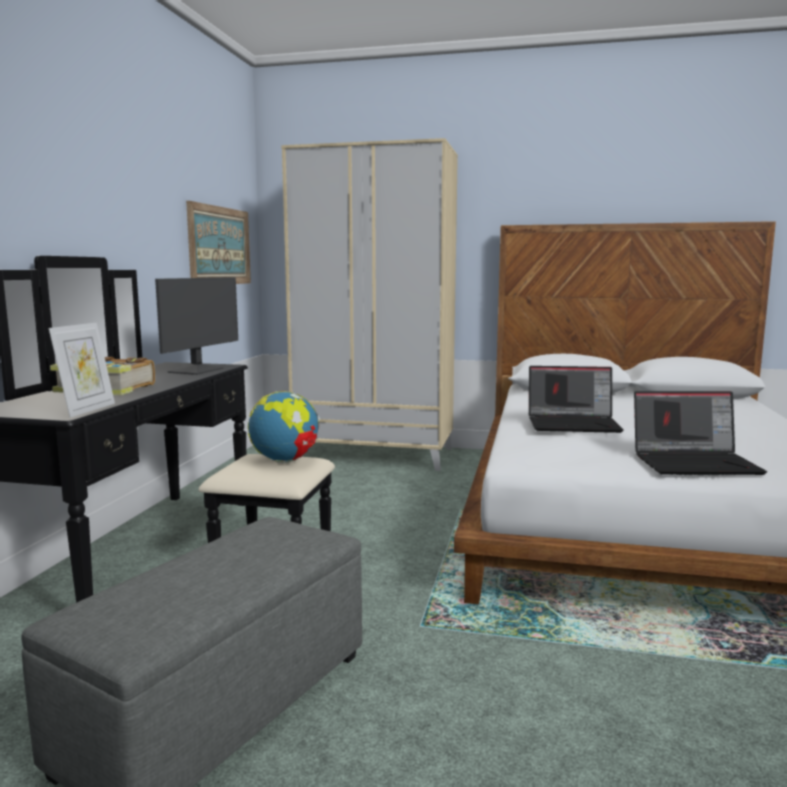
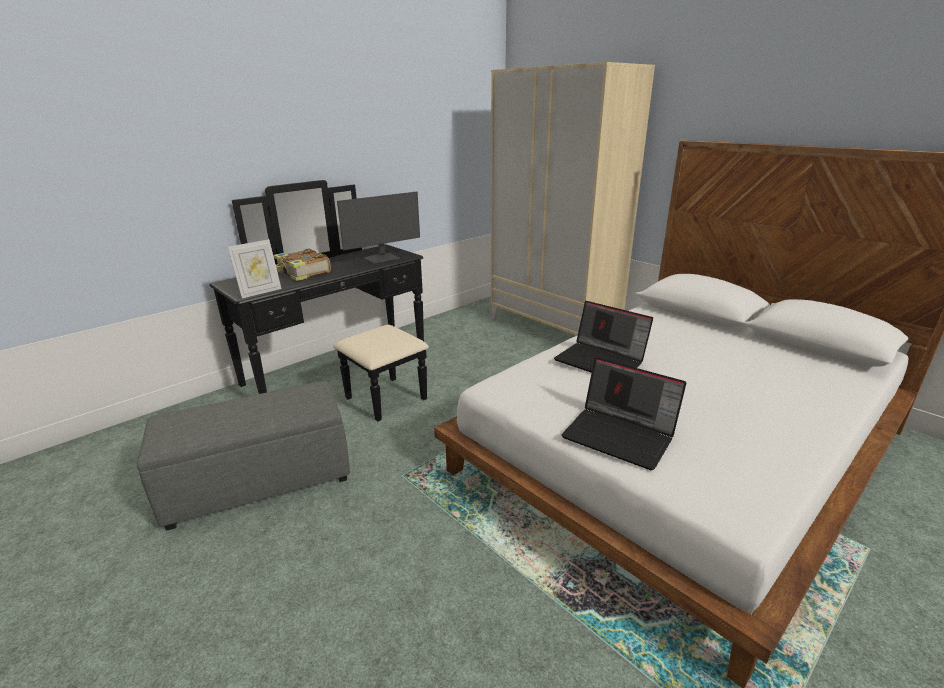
camera: 35 degrees right, 15 degrees up
picture [186,201,251,284] -> none
globe [248,391,320,463] -> none

